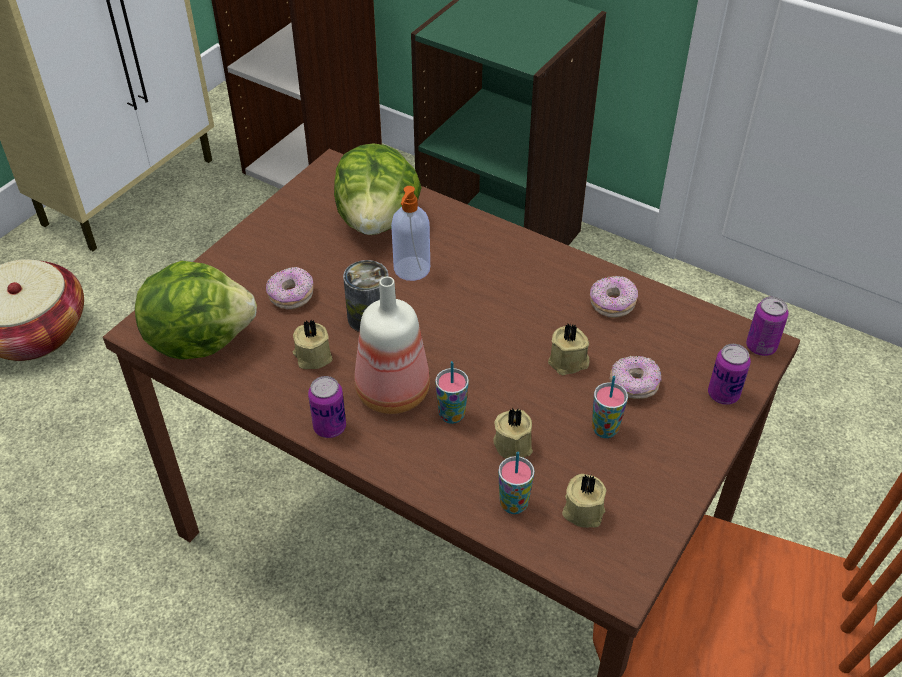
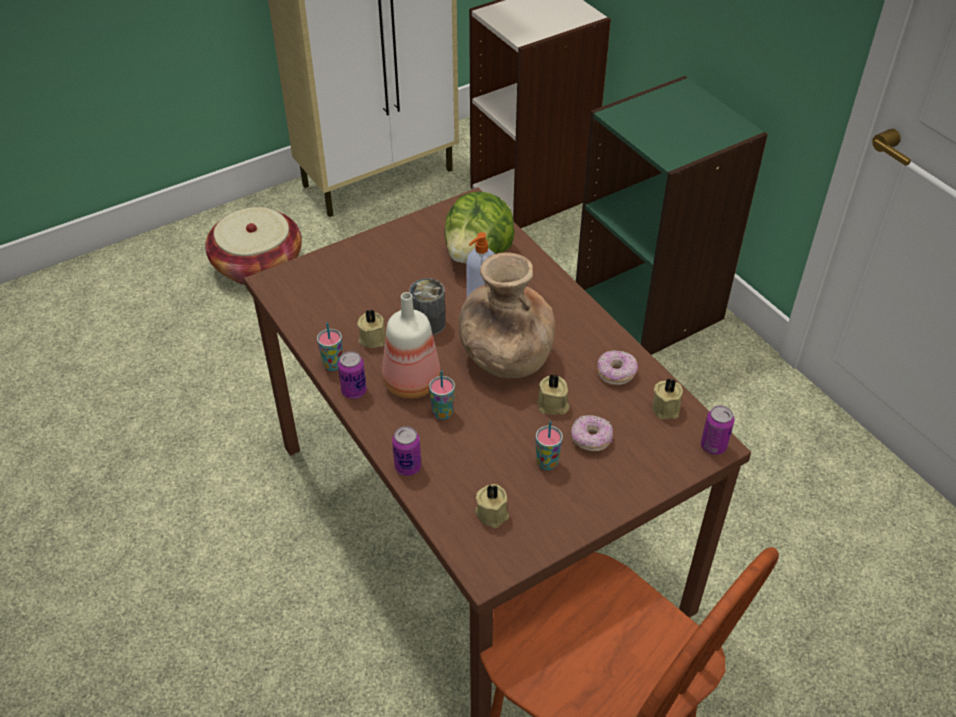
camera: 25 degrees right, 0 degrees up
lettuce [135,261,257,360] -> none
donut [266,267,313,310] -> none
beige candle [493,408,533,458] -> beige candle moved to [652,378,683,420]
cup [498,452,534,514] -> cup moved to [317,322,343,371]
can [708,344,751,405] -> can moved to [392,426,421,476]
none -> brown vase [459,252,555,378]

